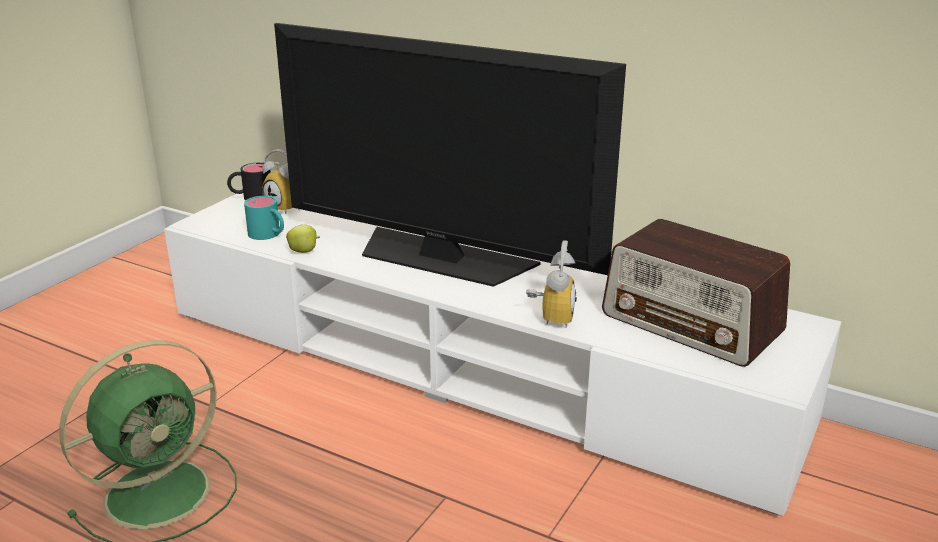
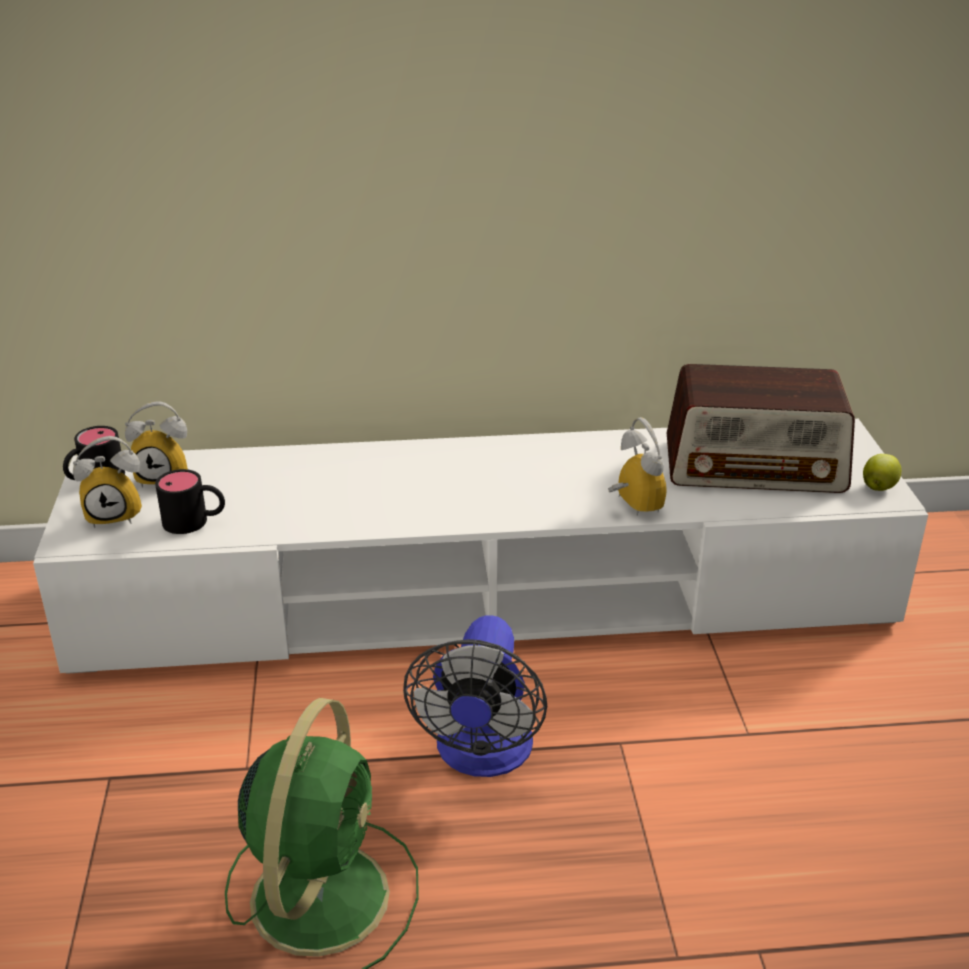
camera: 35 degrees left, 5 degrees up
turquoise mug [244,196,284,240] -> black mug [155,469,225,534]
television [274,23,626,287] -> none
apple [286,224,320,253] -> apple moved to [863,454,901,491]
none -> alarm clock [73,436,142,528]
none -> fan [403,615,547,777]

